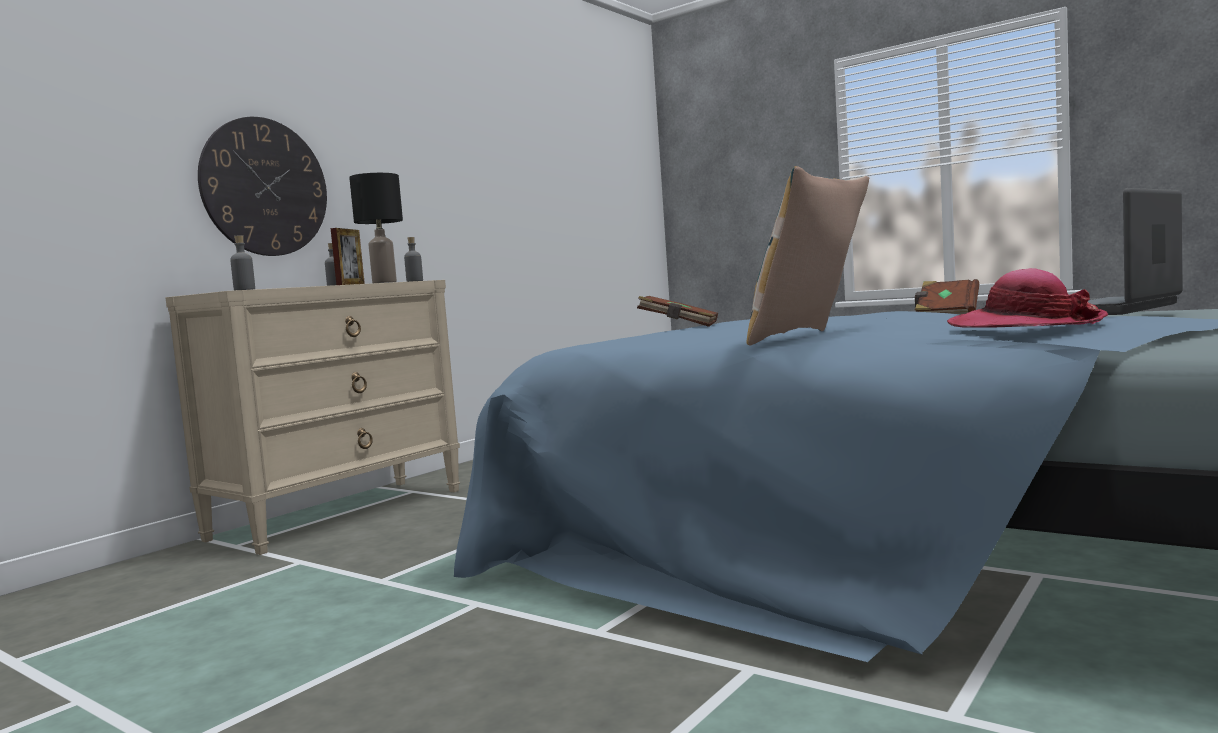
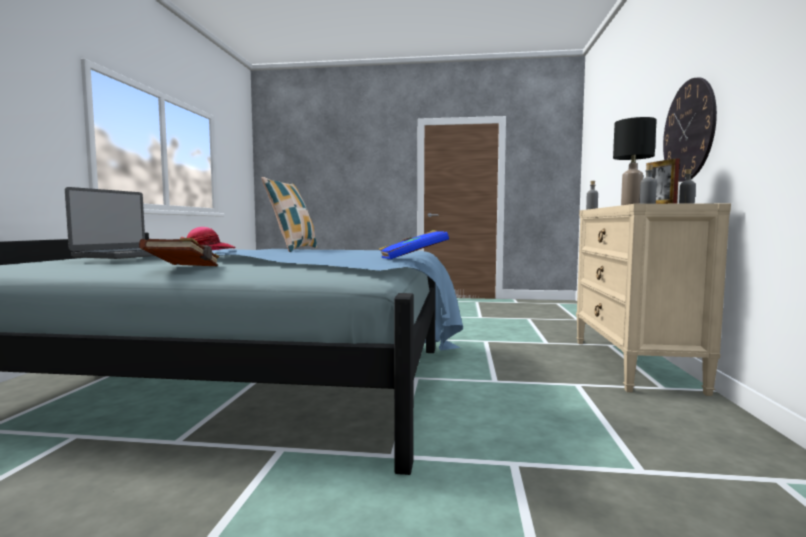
camera: 150 degrees right, 0 degrees up
brown book [637,296,718,327] -> blue book [379,230,449,259]

